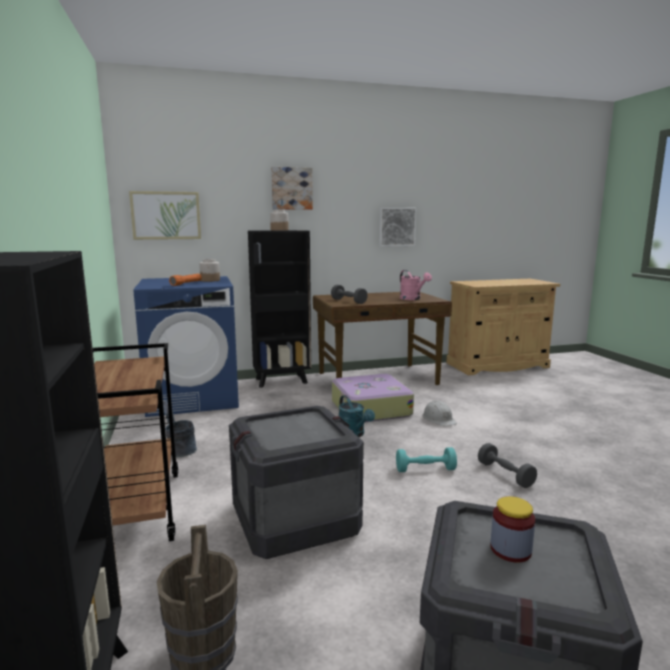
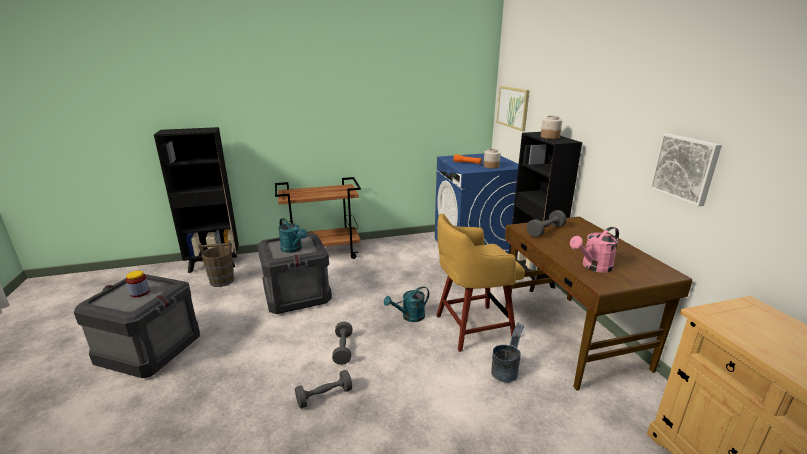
camera: 90 degrees right, 10 degrees up
grey bucket [163,400,197,457] -> grey bucket moved to [491,322,524,383]
picture [271,167,313,210] -> none
suitcase [332,374,414,422] -> yellow stool [436,213,525,352]
turquoise dumbbell [396,447,457,472] -> grey dumbbell [332,322,353,365]
white hard hat [422,401,457,426] -> none
none -> turquoise watering can [278,218,307,253]

